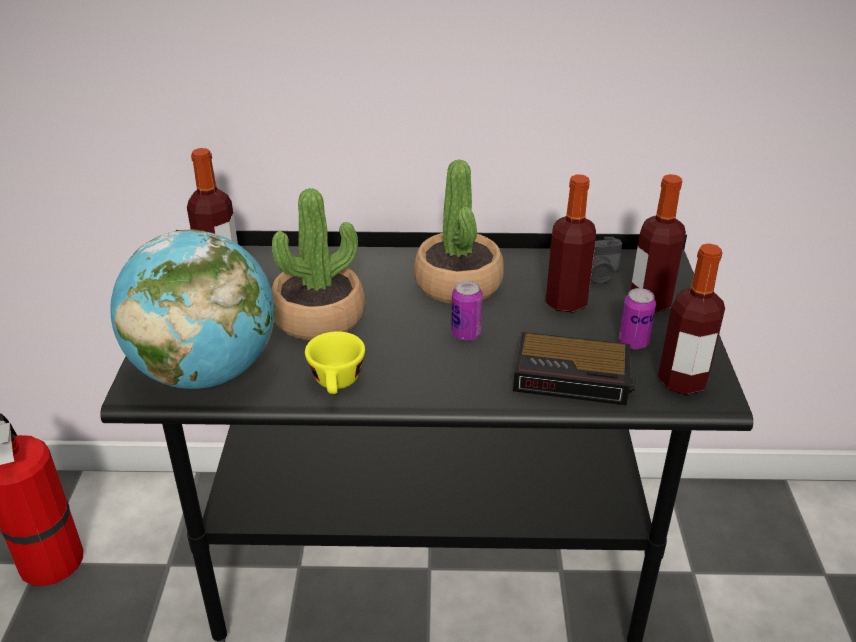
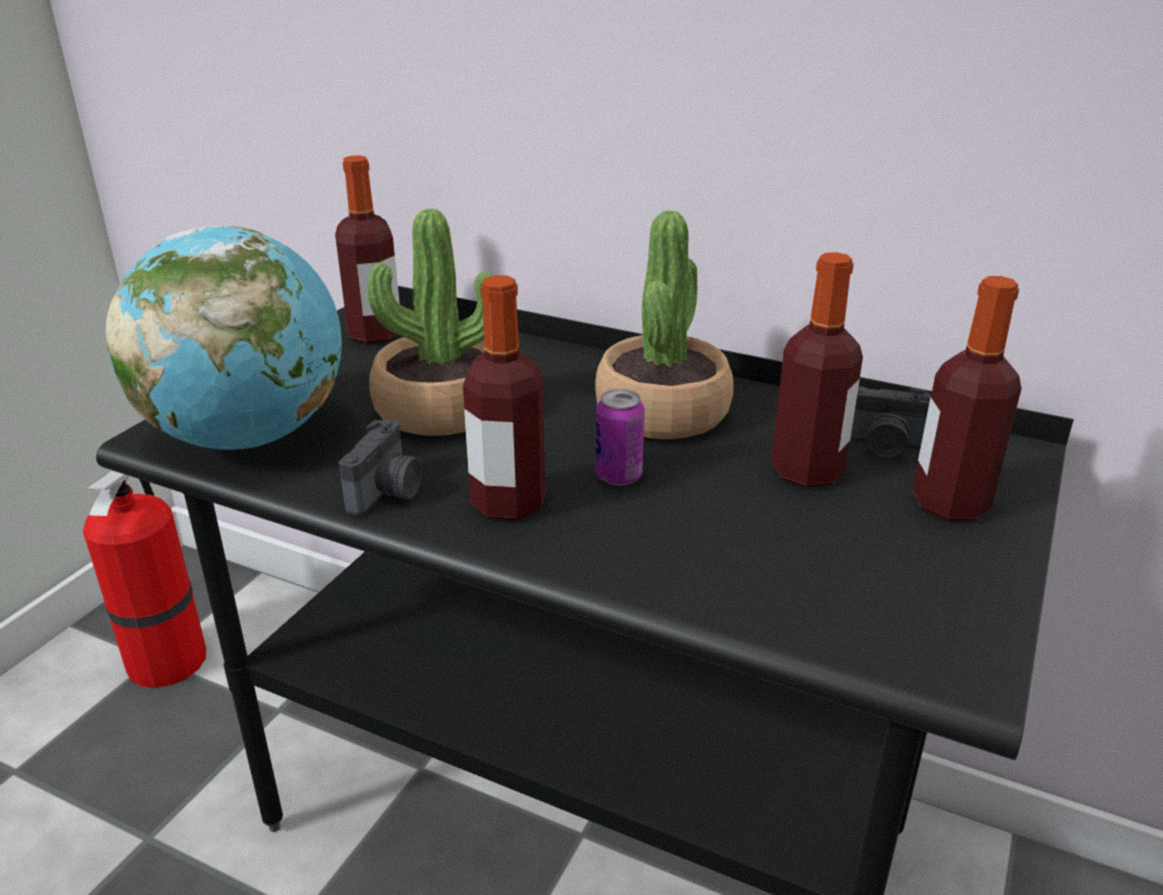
camera: 25 degrees right, 5 degrees down
yellow cup [305,331,365,394] -> camera [339,419,423,516]
alarm clock [513,332,635,405] -> none
can [619,288,656,349] -> none
bottle [658,243,725,395] -> bottle moved to [463,275,545,520]

